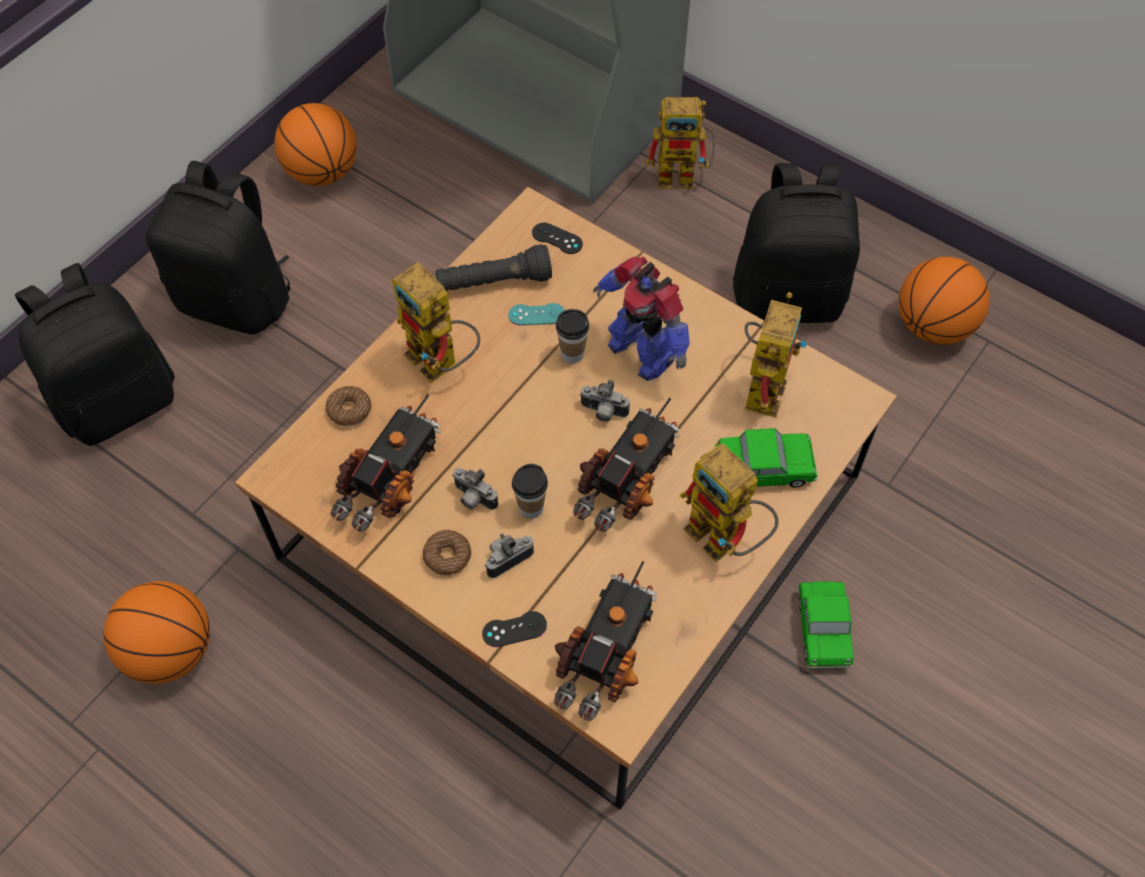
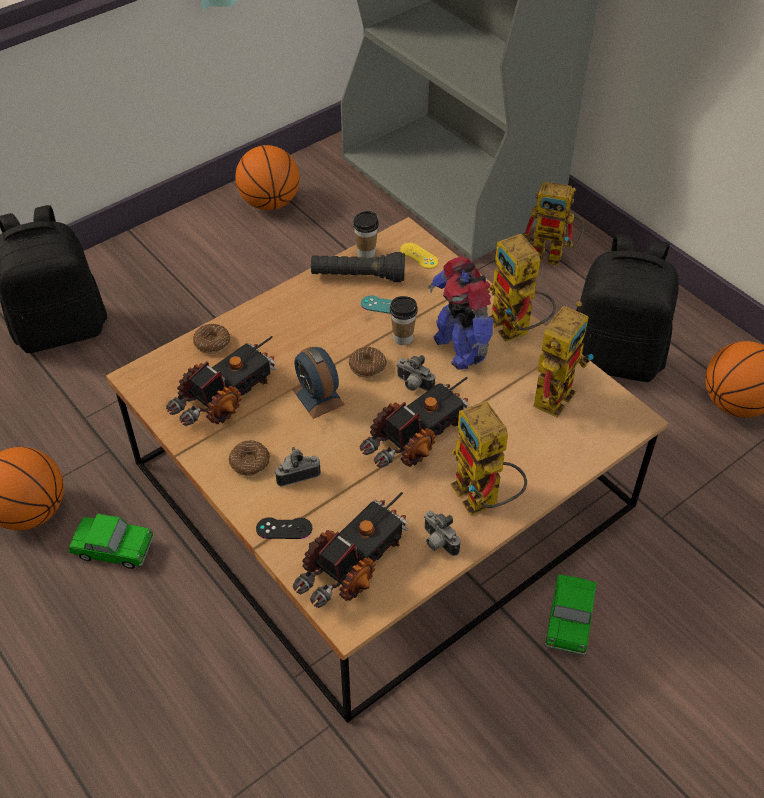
camera: 15 degrees right, 10 degrees down
black backpack [146,161,291,334] -> none
toy robot [392,262,480,383] -> toy robot moved to [488,234,556,342]
camera [452,468,498,510] -> camera moved to [424,511,460,556]
cup [512,464,548,519] -> cup moved to [353,211,379,258]
black game controller [532,223,583,254] -> yellow game controller [400,243,439,269]
toy car [715,428,818,488] -> toy car moved to [69,514,154,569]
none -> alarm clock [292,347,345,419]
none -> donut [348,347,387,378]

